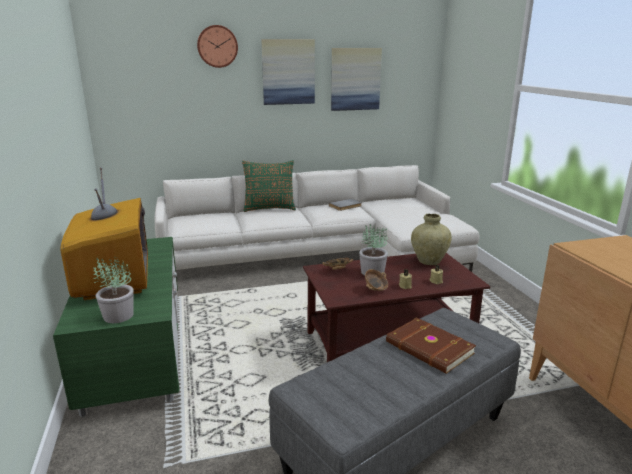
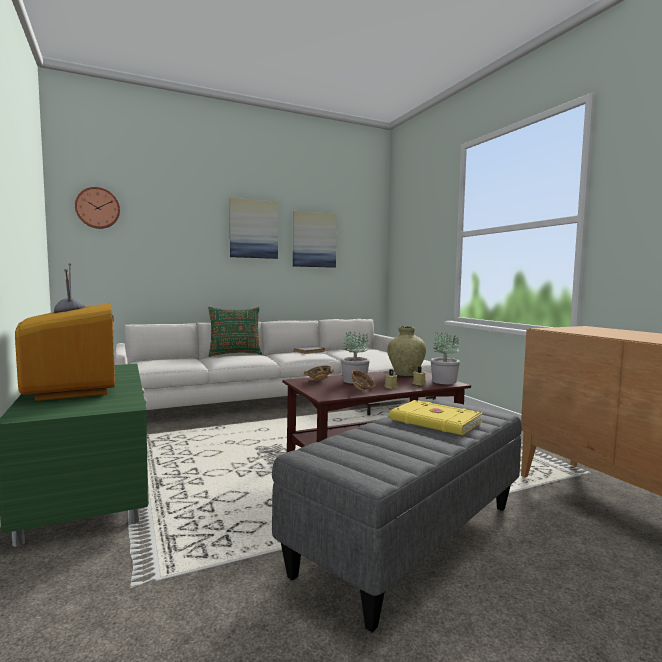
camera: 10 degrees left, 15 degrees down
potted plant [94,257,134,323] -> potted plant moved to [431,332,460,384]
wall clock [197,25,238,68] -> wall clock moved to [75,187,120,229]
brown book [386,318,476,374] -> yellow book [389,400,483,435]

